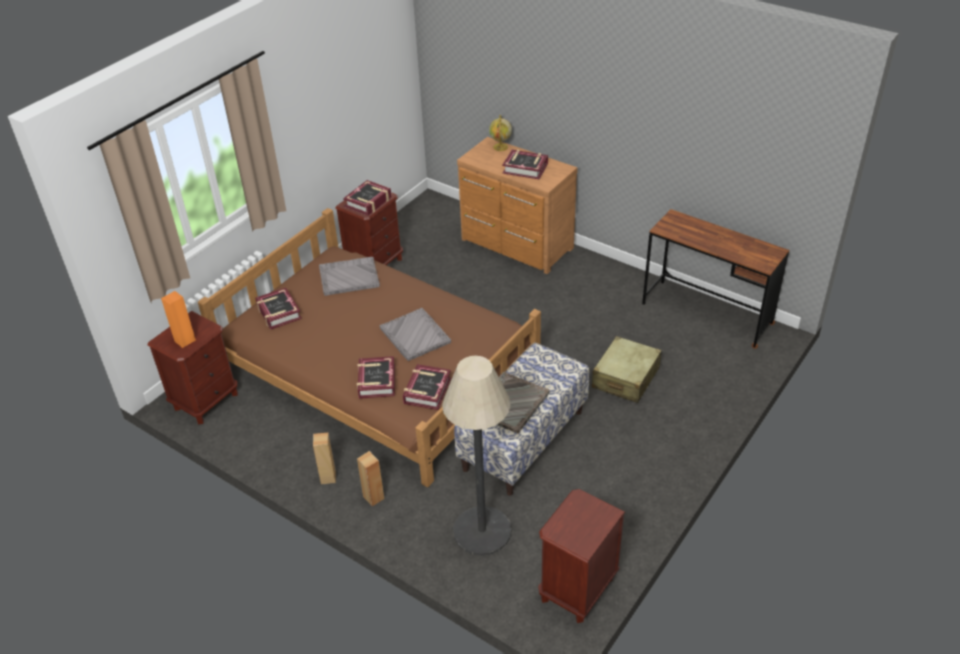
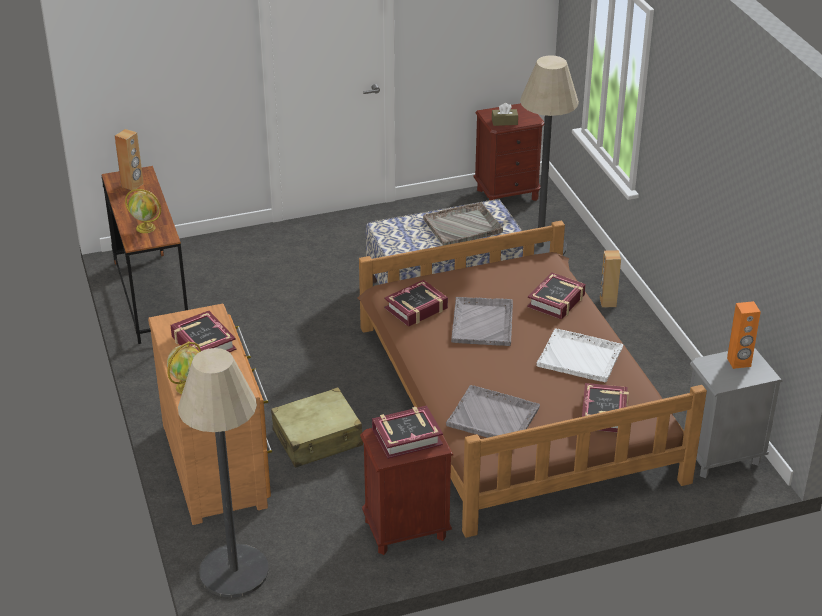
camera: 145 degrees left, 5 degrees down
brown nightstand [147,311,238,424] -> grey nightstand [684,348,783,478]
brown speaker [313,433,336,484] -> brown speaker moved to [115,129,144,190]
book [403,364,451,410] -> book moved to [384,280,448,327]
beige suitcase [592,336,662,403] -> beige suitcase moved to [271,387,363,468]
none -> globe [125,189,161,233]
none -> floor lamp [178,348,269,598]
none -> brown tissue box [492,103,518,126]
none -> white tray [536,328,623,382]

